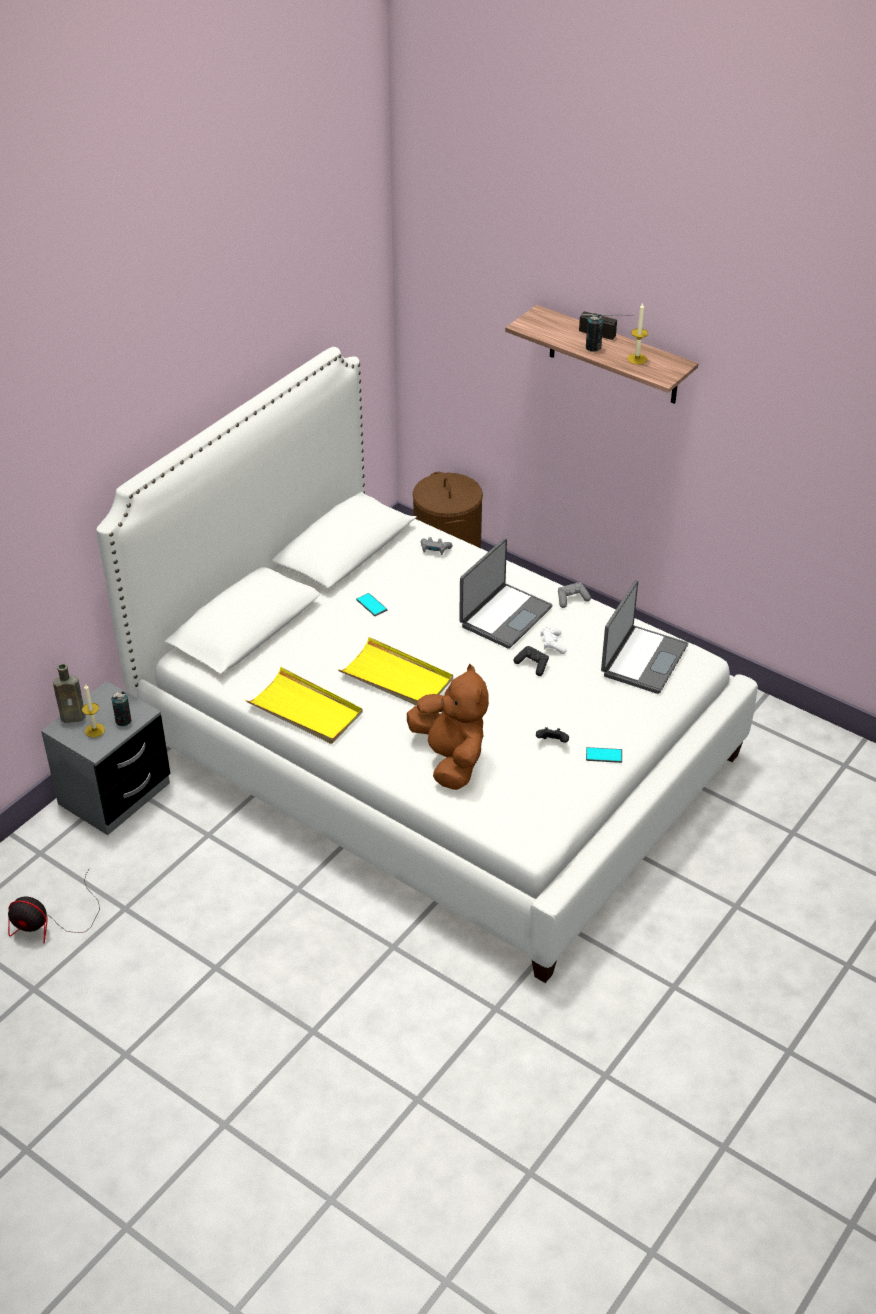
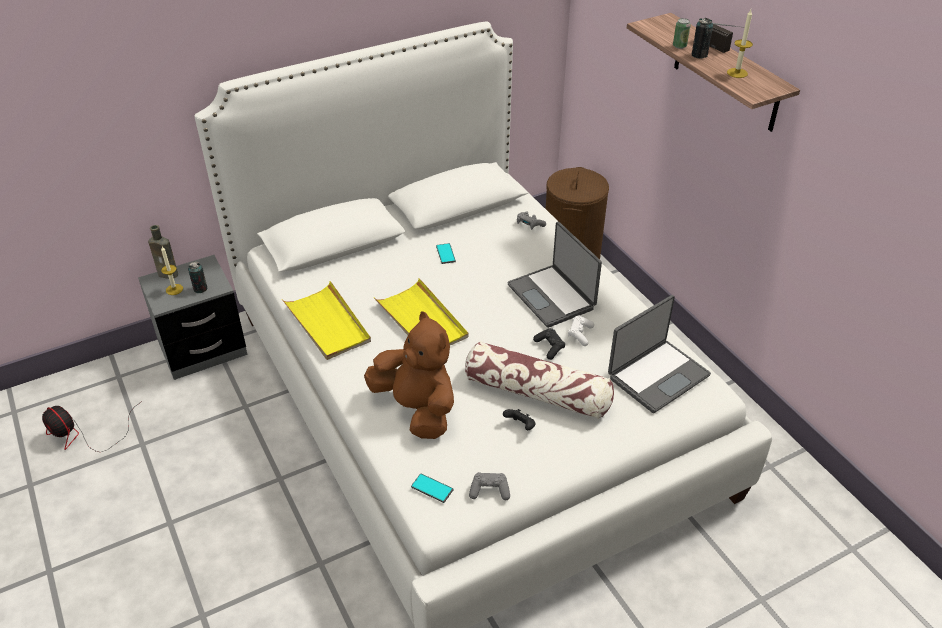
camera: 25 degrees right, 0 degrees up
brown plush toy [407,664,489,790] -> brown plush toy turned 45 degrees counterclockwise [364,311,454,439]
laptop [459,538,553,649] -> laptop turned 90 degrees clockwise [507,222,602,328]
grey game controller [558,582,591,608] -> grey game controller moved to [469,472,510,500]
phone [586,747,622,763] -> phone moved to [411,474,453,503]
none -> pillow [465,341,614,419]
none -> can [673,18,691,49]

